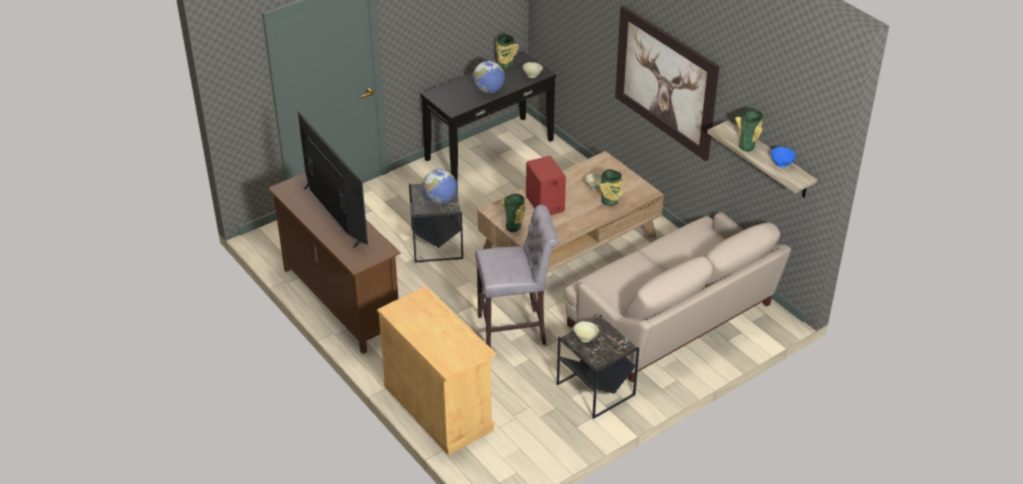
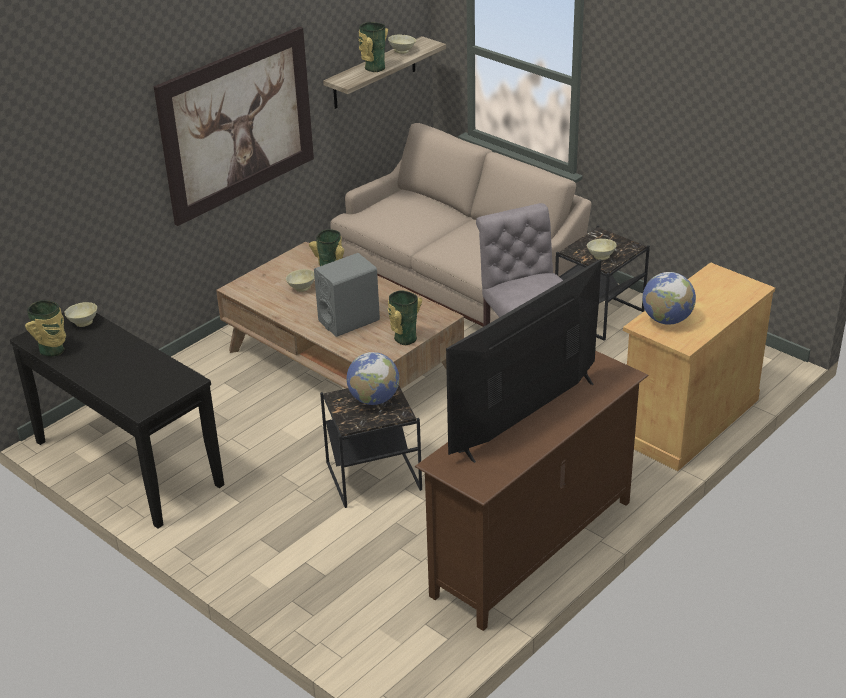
camera: 100 degrees left, 5 degrees down
globe [473,61,505,93] -> globe moved to [642,272,696,325]
red speaker [526,156,566,215] -> grey speaker [314,253,380,337]
blue bowl [771,147,796,167] -> beige bowl [388,34,416,54]

